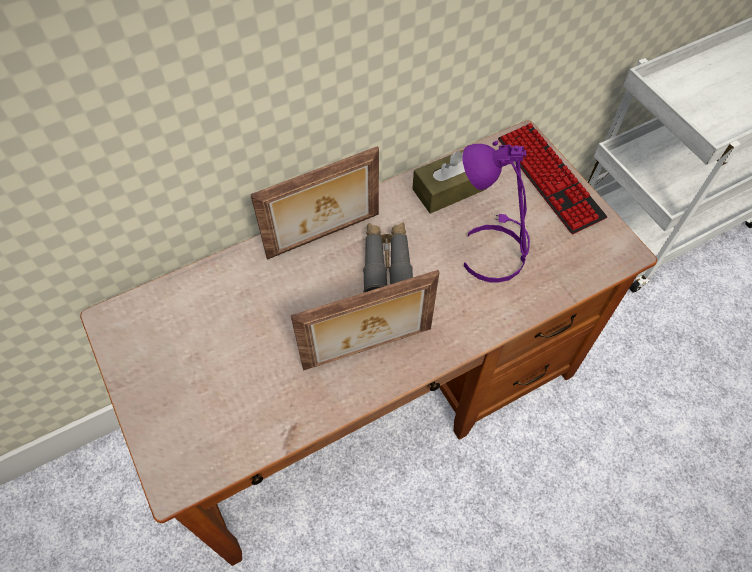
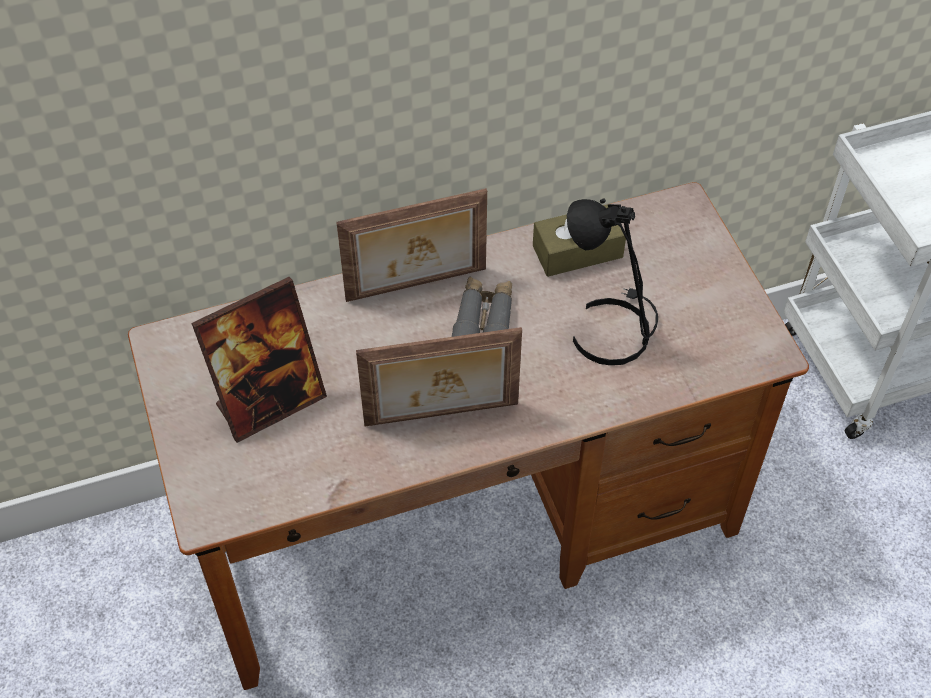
camera: 10 degrees right, 5 degrees down
purple table lamp [462,141,530,283] -> black table lamp [567,198,658,365]
keyboard [498,123,607,234] -> none
none -> picture frame [191,277,327,443]

